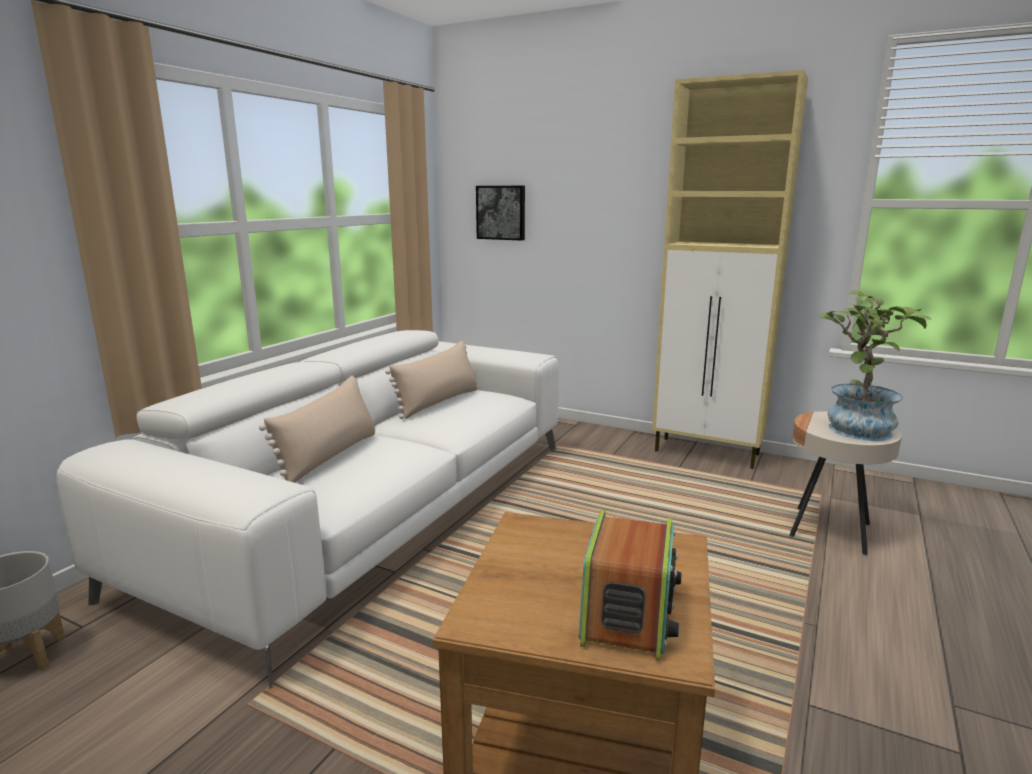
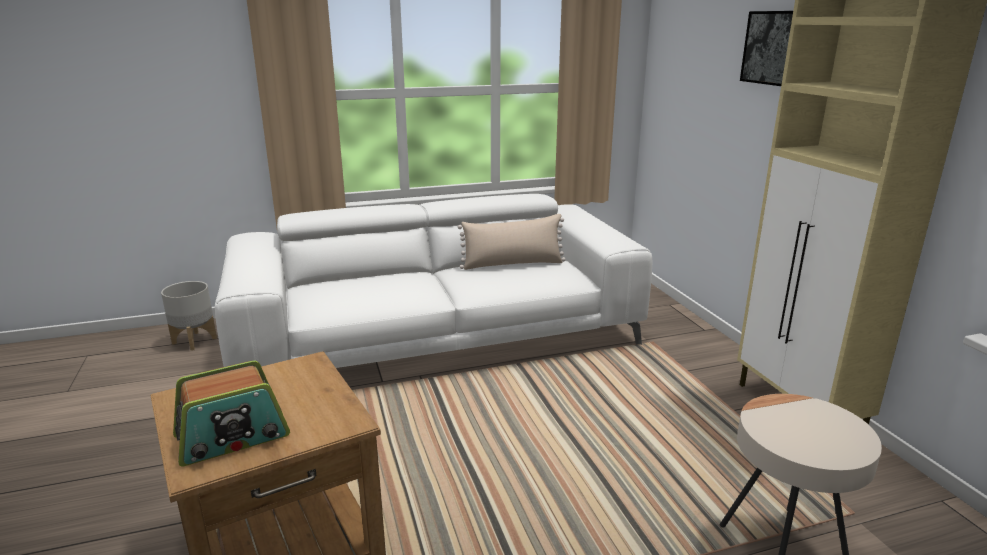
camera: 45 degrees right, 5 degrees up
beige pillow [259,376,375,483] -> none
picture [476,186,525,241] -> picture moved to [740,11,793,86]
potted plant [812,290,931,441] -> none

